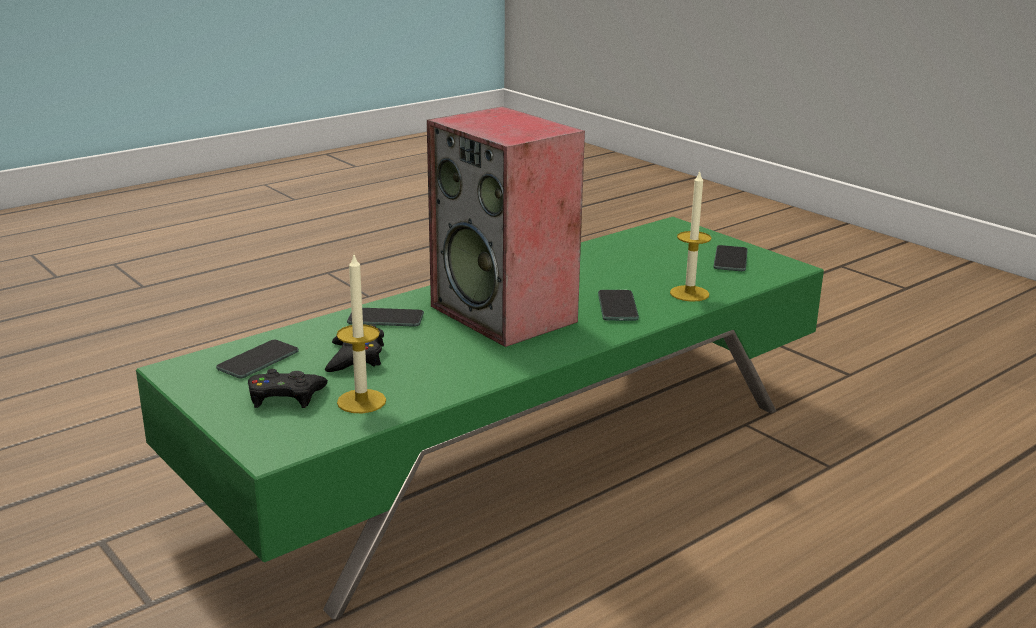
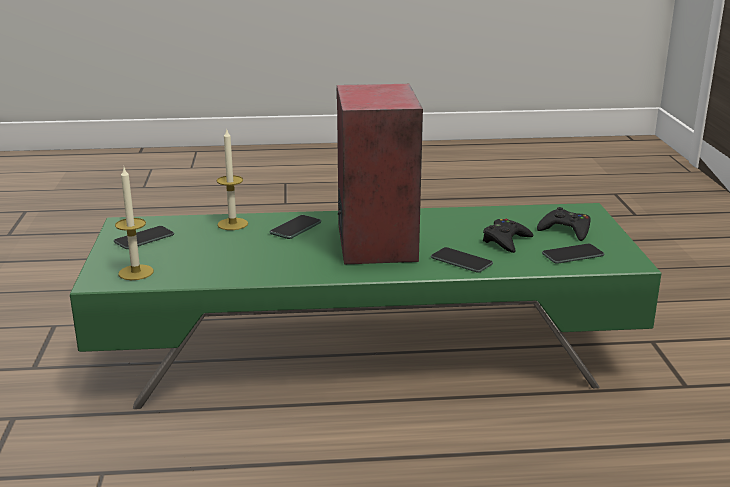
camera: 145 degrees left, 0 degrees up
candle [336,255,386,413] -> candle moved to [115,168,154,280]

